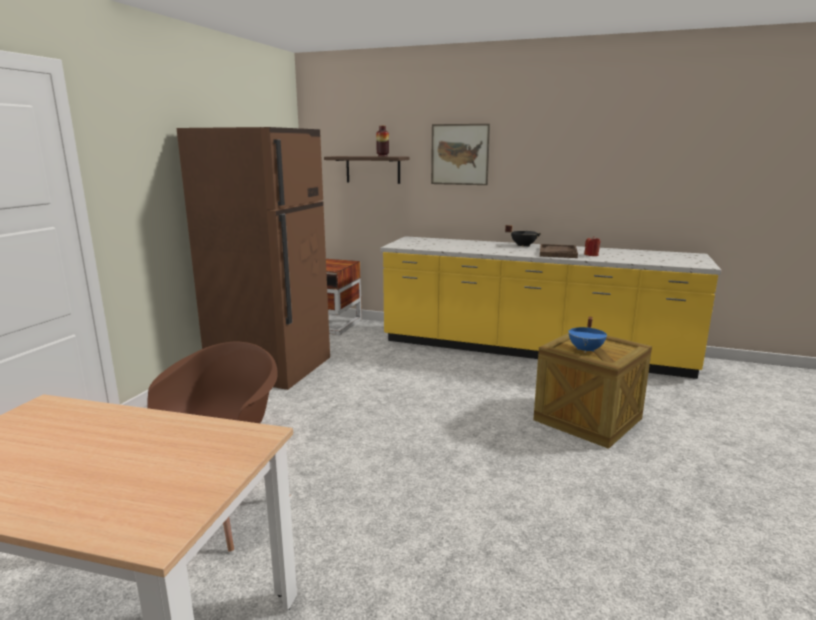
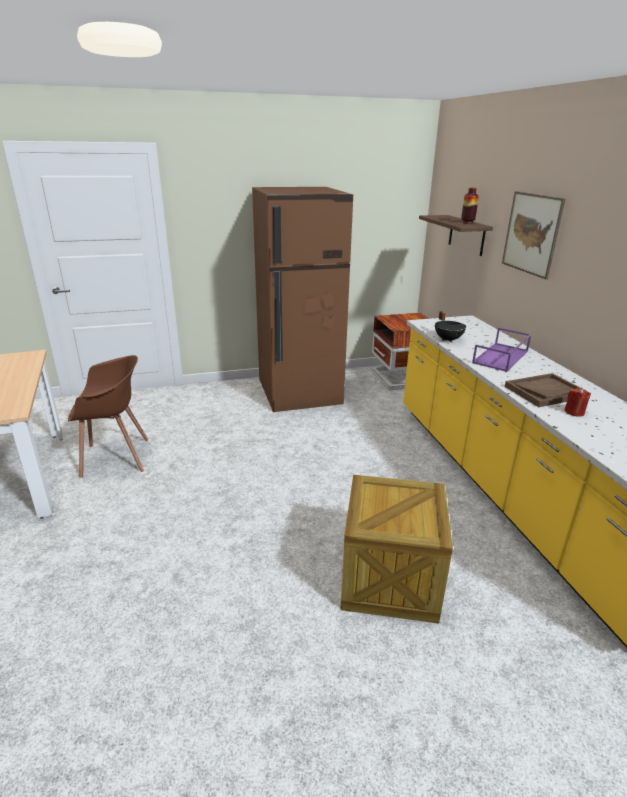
camera: 55 degrees right, 10 degrees up
black cooking pot [505,225,541,247] -> black cooking pot moved to [435,311,466,342]
blue cooking pot [568,317,607,353] -> none
none -> purple tray [472,327,532,372]

